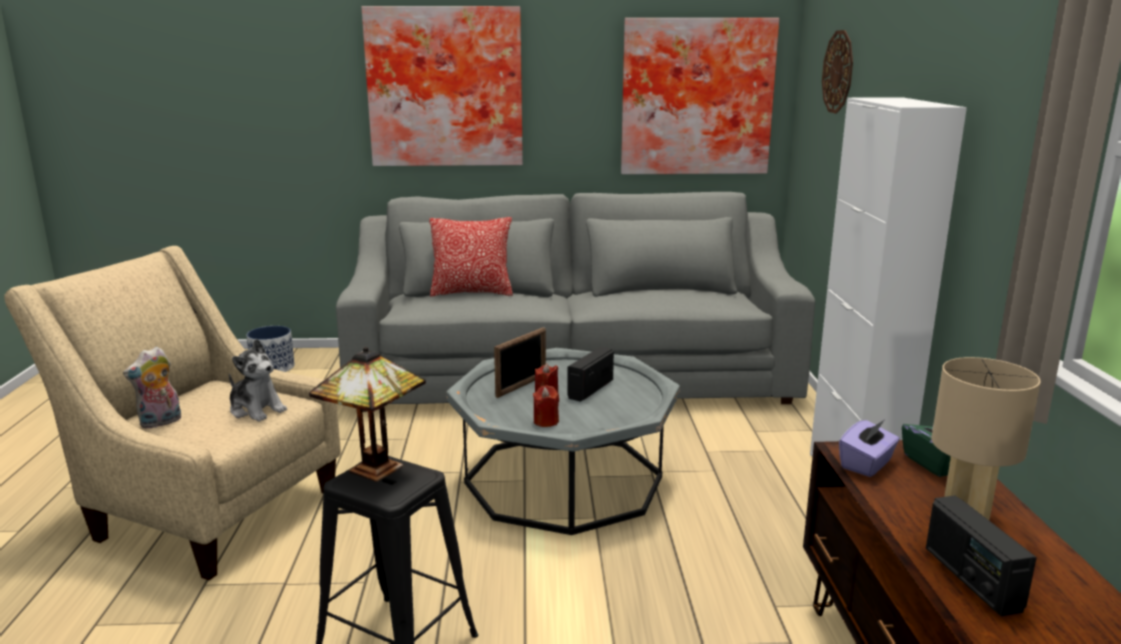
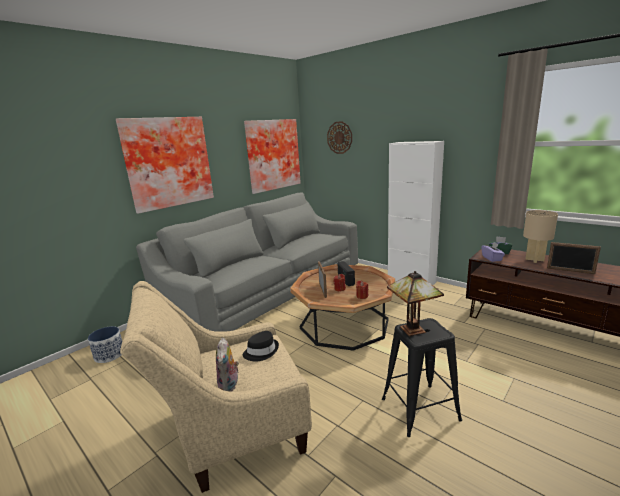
camera: 45 degrees left, 0 degrees up
plush toy [229,339,287,422] -> black hat [243,331,279,361]
pillow [429,217,513,296] -> none
grey coffee table [446,348,680,535] -> brown coffee table [290,264,395,351]
radio [926,496,1037,616] -> picture frame [547,242,601,274]

